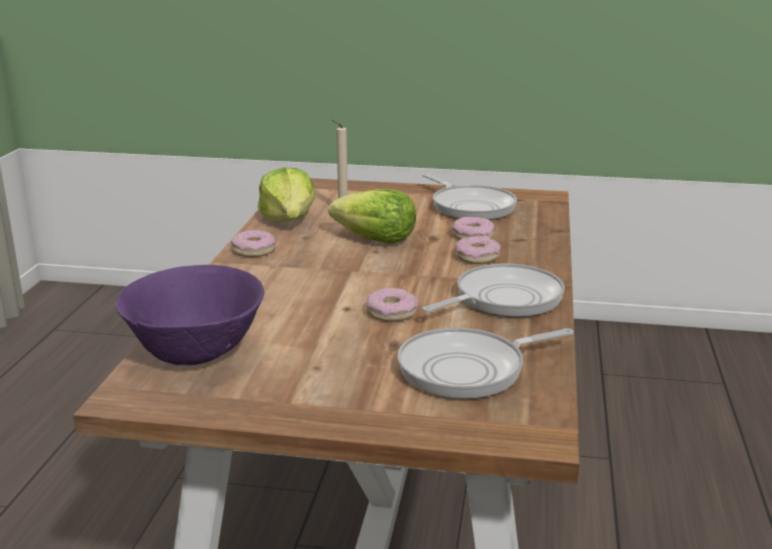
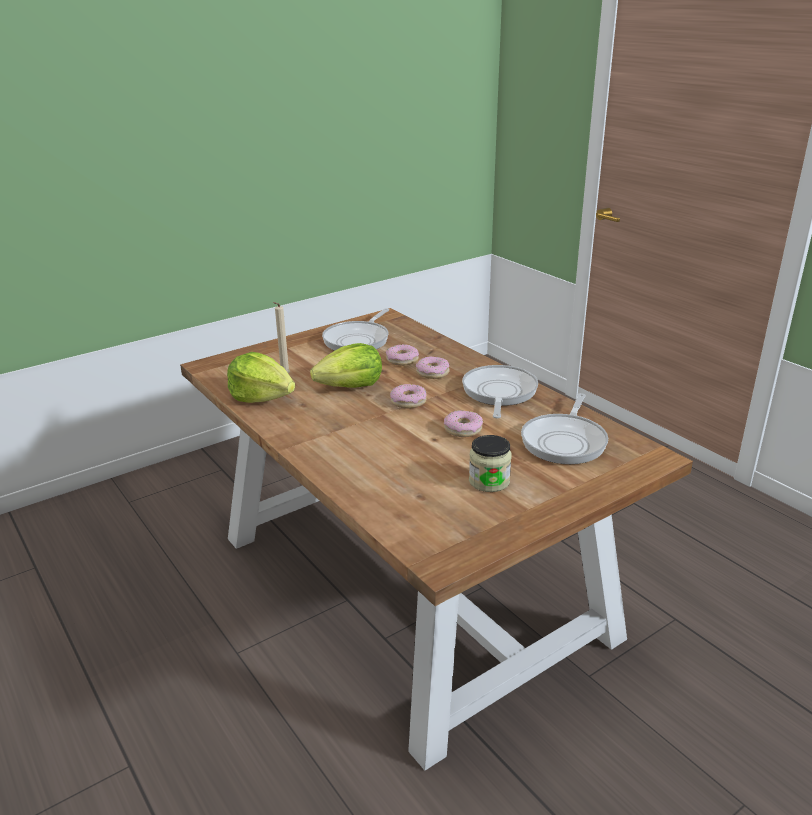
camera: 45 degrees left, 5 degrees up
purple bowl [116,265,264,365] -> none
donut [231,230,275,257] -> donut moved to [390,384,427,409]
frying pan [422,173,517,220] -> frying pan turned 105 degrees clockwise [322,308,389,351]
none -> jar [469,435,512,492]

